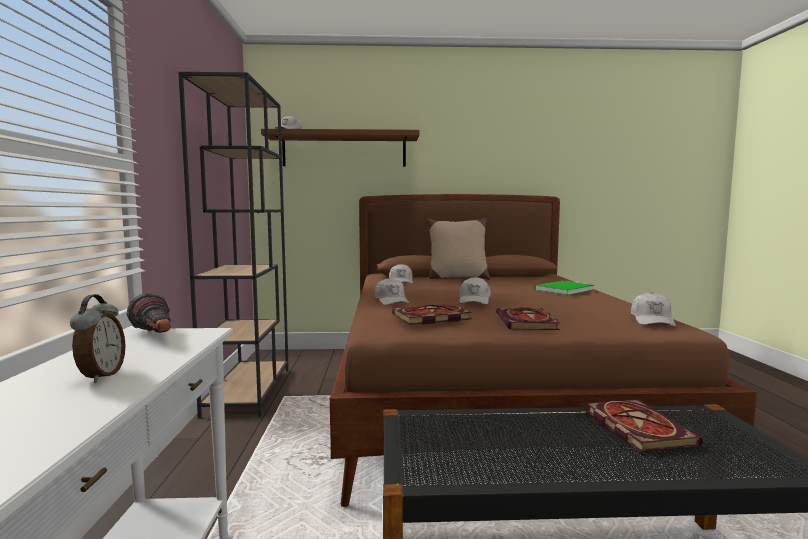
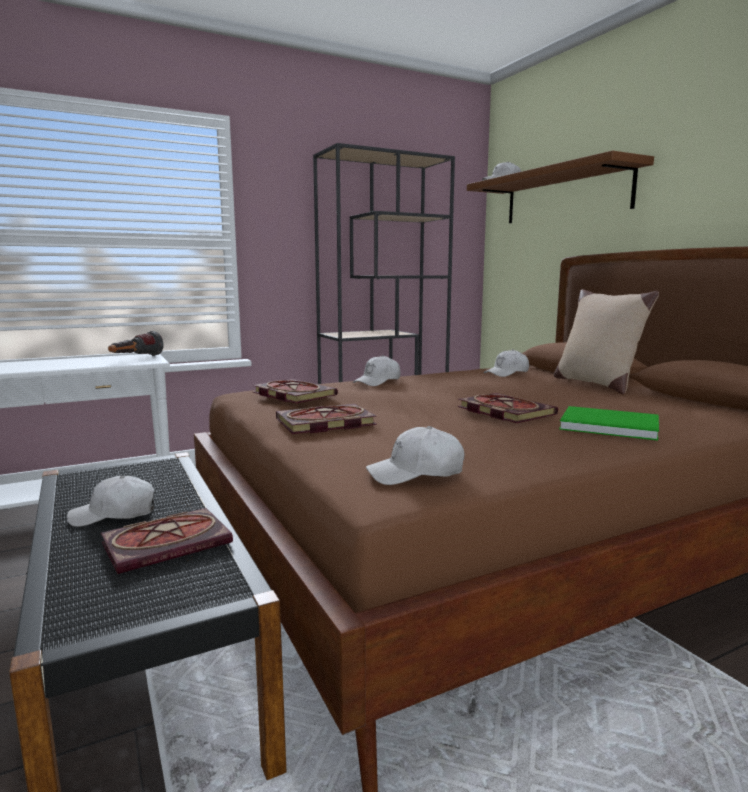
camera: 65 degrees right, 5 degrees up
alarm clock [70,294,126,383] -> none
white cap [459,277,491,304] -> white cap moved to [67,476,154,527]
none -> book [458,393,558,423]

